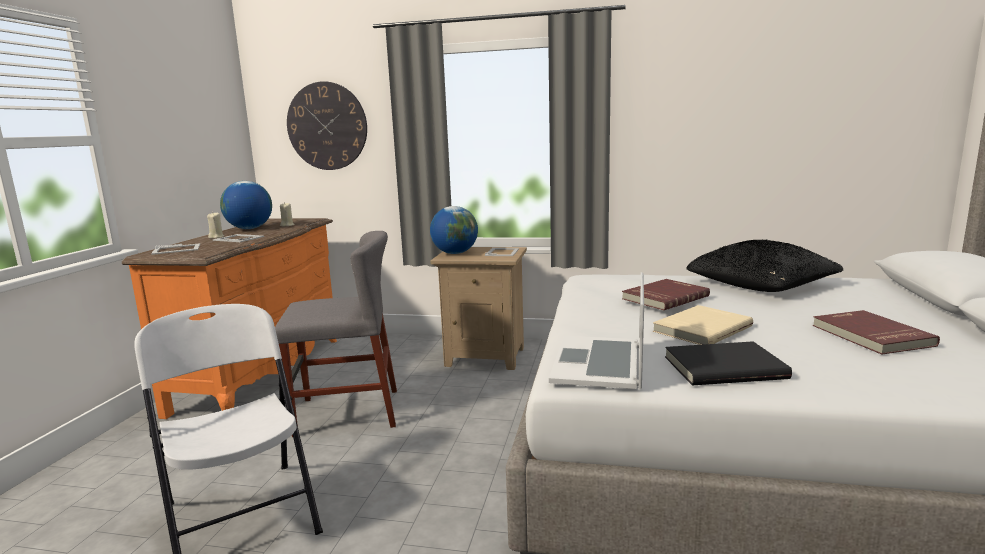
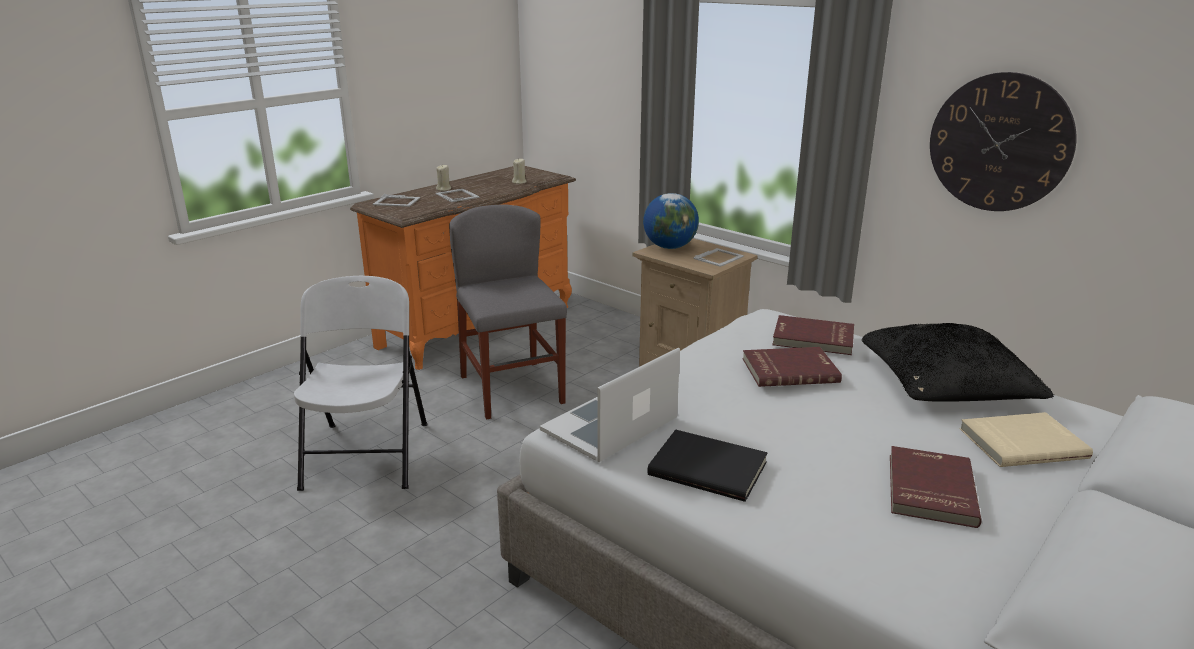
camera: 30 degrees right, 10 degrees up
globe [220,181,272,229] -> none
grey chair [275,231,397,437] -> grey chair turned 135 degrees counterclockwise [449,204,567,420]
wall clock [287,81,367,170] -> wall clock moved to [930,72,1076,211]
beige book [653,305,753,345] -> beige book moved to [960,412,1093,467]
none -> red book [772,315,854,355]

